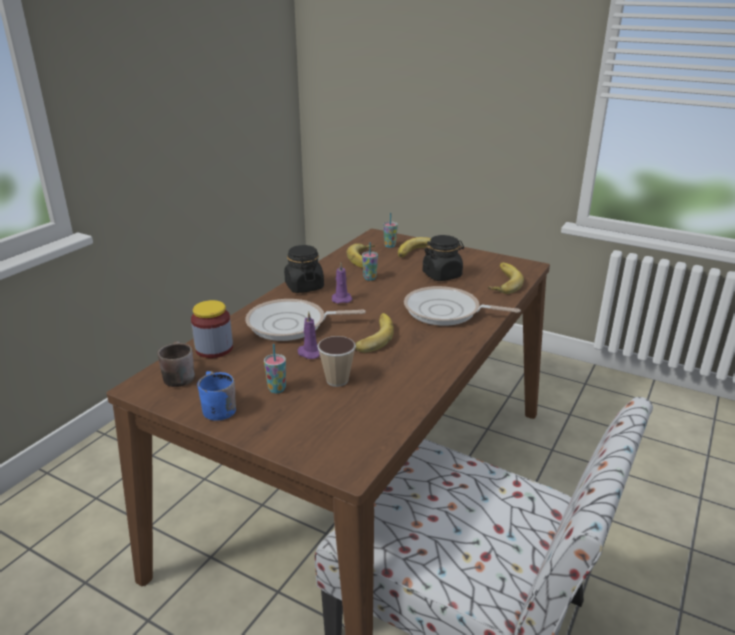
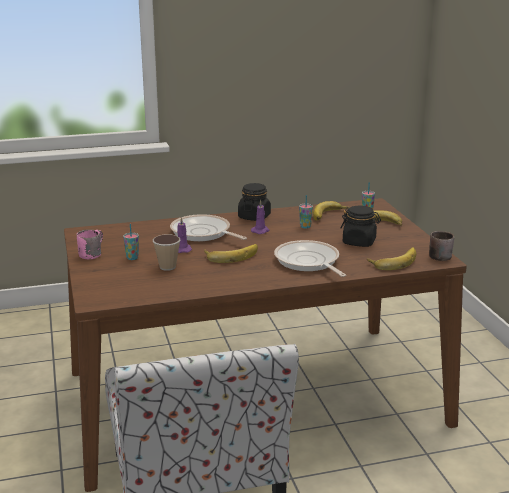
camera: 45 degrees right, 5 degrees down
brown mug [158,341,195,387] -> brown mug moved to [429,231,455,261]
jar [191,300,233,358] -> none
blue mug [197,371,236,421] -> pink mug [76,229,103,259]

